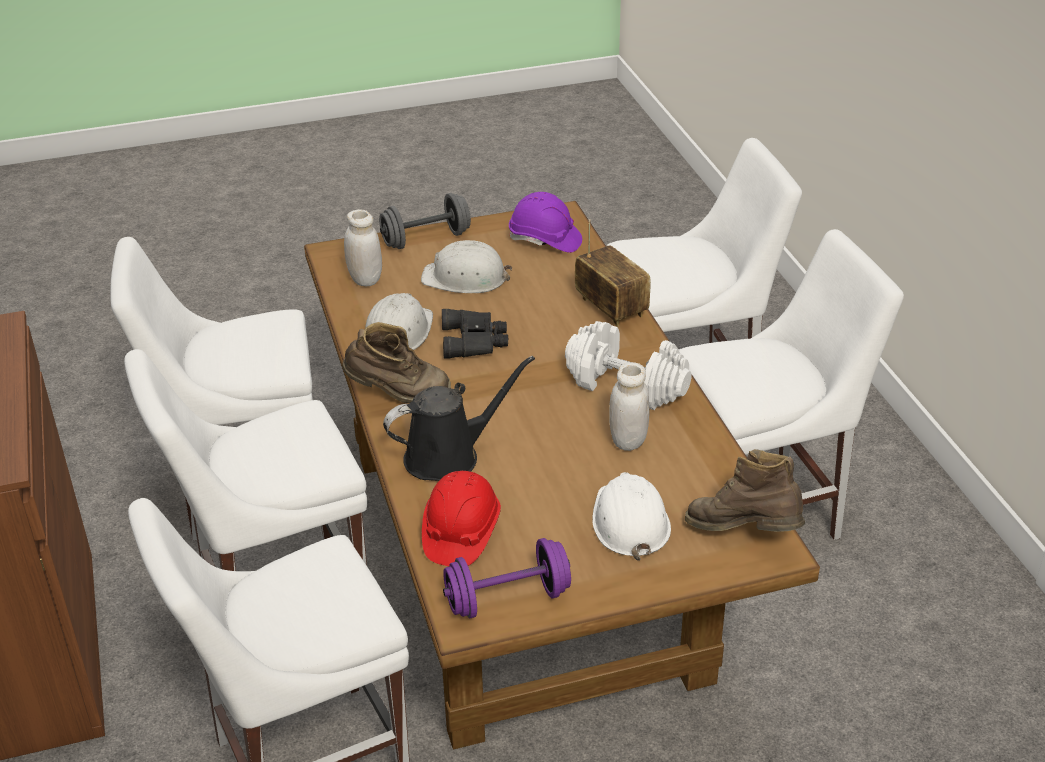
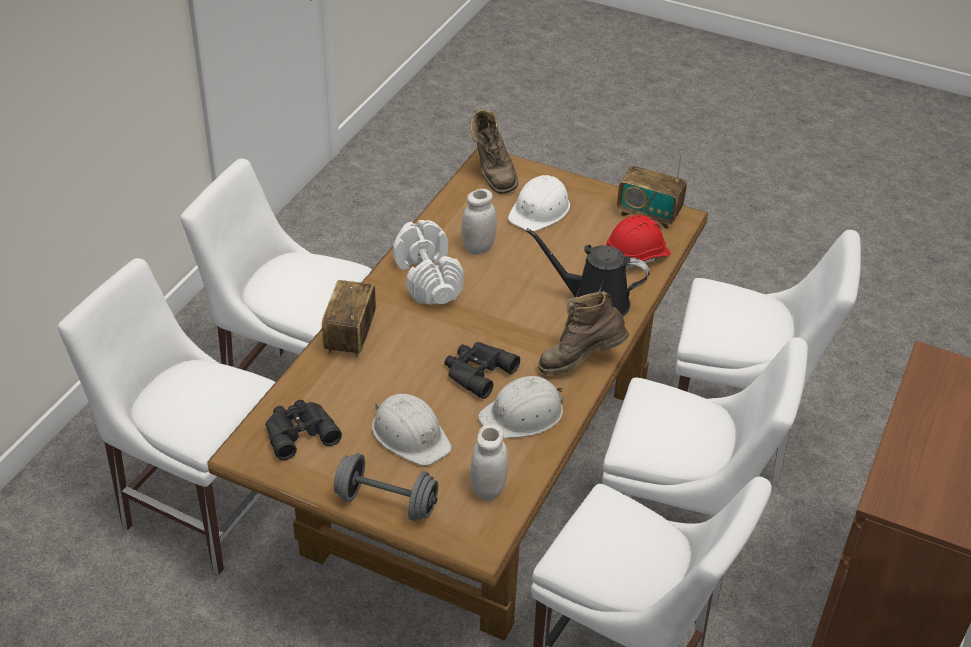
camera: 140 degrees left, 5 degrees up
brown boot [342,322,451,403] -> brown boot turned 60 degrees counterclockwise [538,291,629,375]
purple dumbbell [443,538,571,618] -> radio [617,152,687,229]
purple hard hat [509,192,582,253] -> black binoculars [266,400,342,460]

